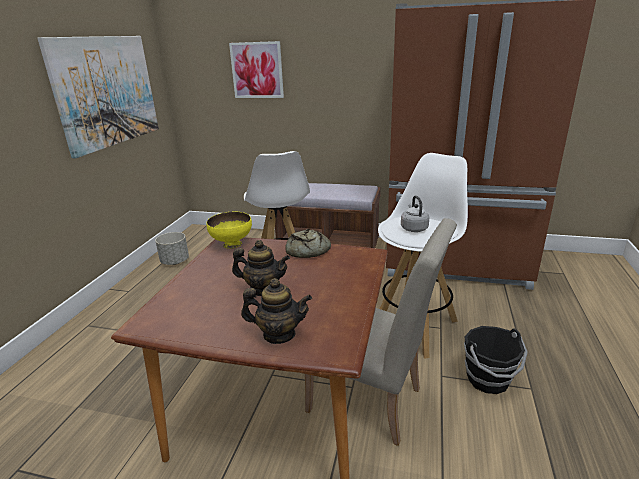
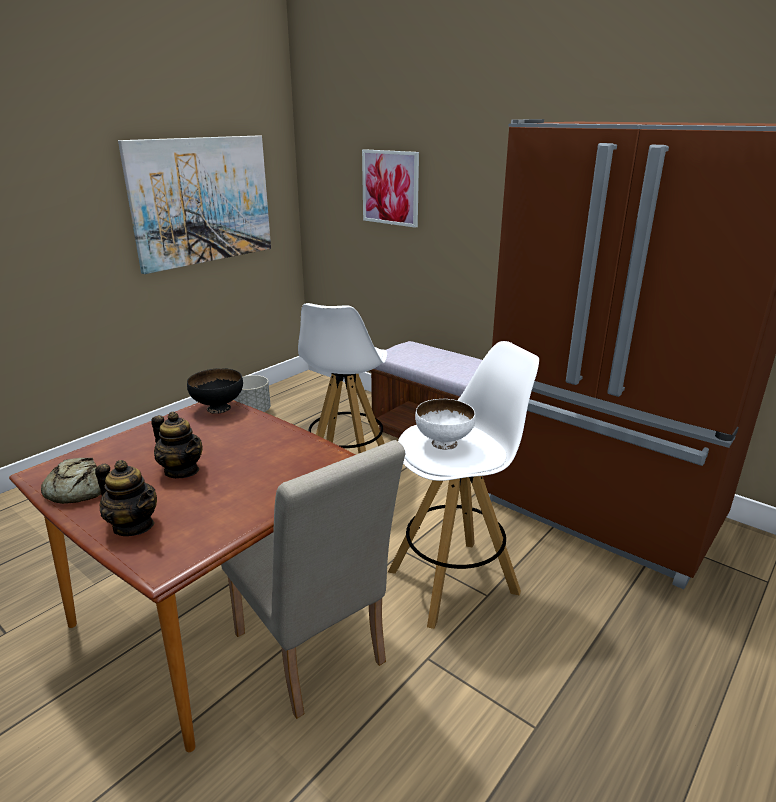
camera: 25 degrees right, 0 degrees up
yellow bowl [207,212,252,249] -> black bowl [187,368,243,414]
bread [286,229,331,258] -> bread moved to [41,458,101,504]
grey kettle [401,196,429,232] -> white bowl [415,399,476,450]
black bucket [464,326,528,394] -> none

